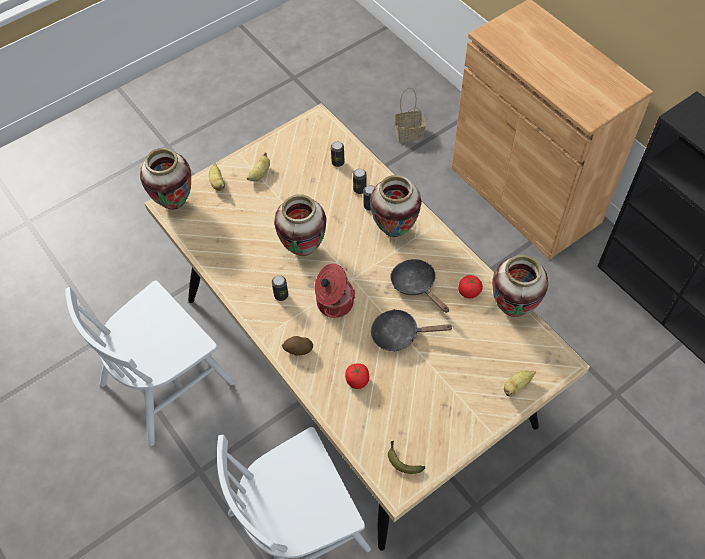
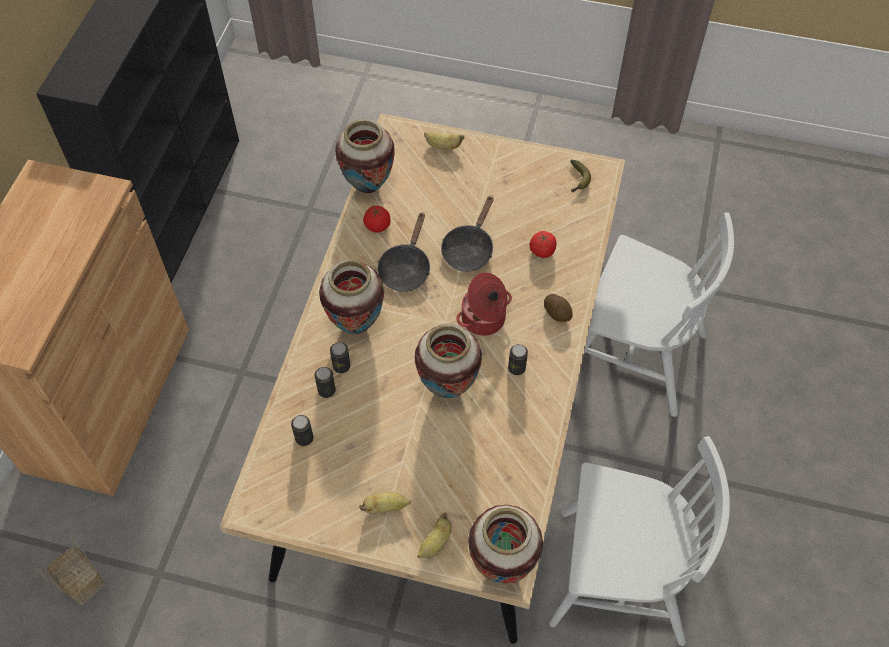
camera: 130 degrees left, 0 degrees up
black frying pan [371,309,452,352] -> black frying pan turned 60 degrees clockwise [441,195,494,272]

